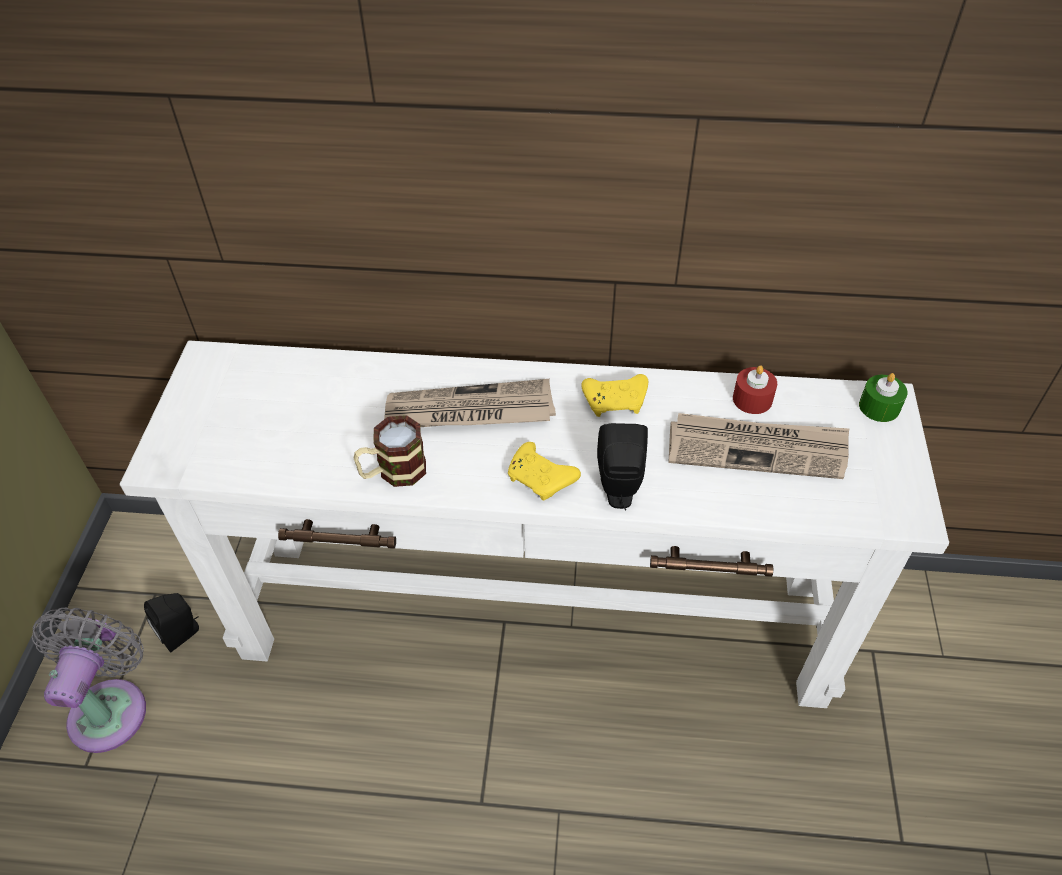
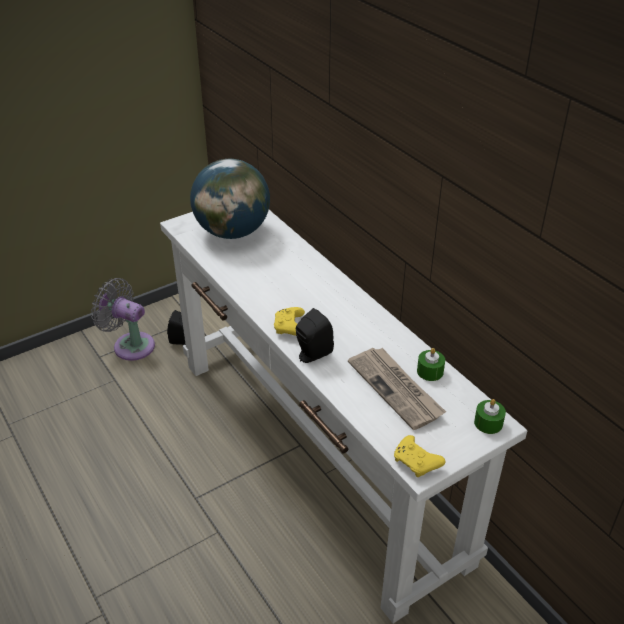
camera: 50 degrees right, 10 degrees down
grey fan [32,608,146,753] -> grey fan turned 120 degrees counterclockwise [91,278,155,361]
mug [354,415,426,487] -> none
newspaper [384,379,556,427] -> none
yellow game controller [581,374,648,417] -> yellow game controller moved to [394,435,446,477]
red candle [733,365,777,414] -> green candle [417,348,445,381]
none -> globe [190,159,270,239]

